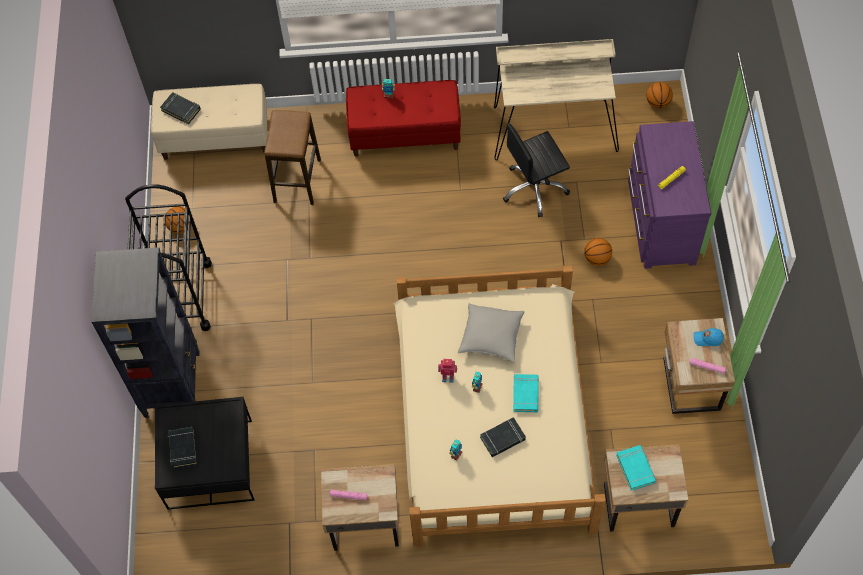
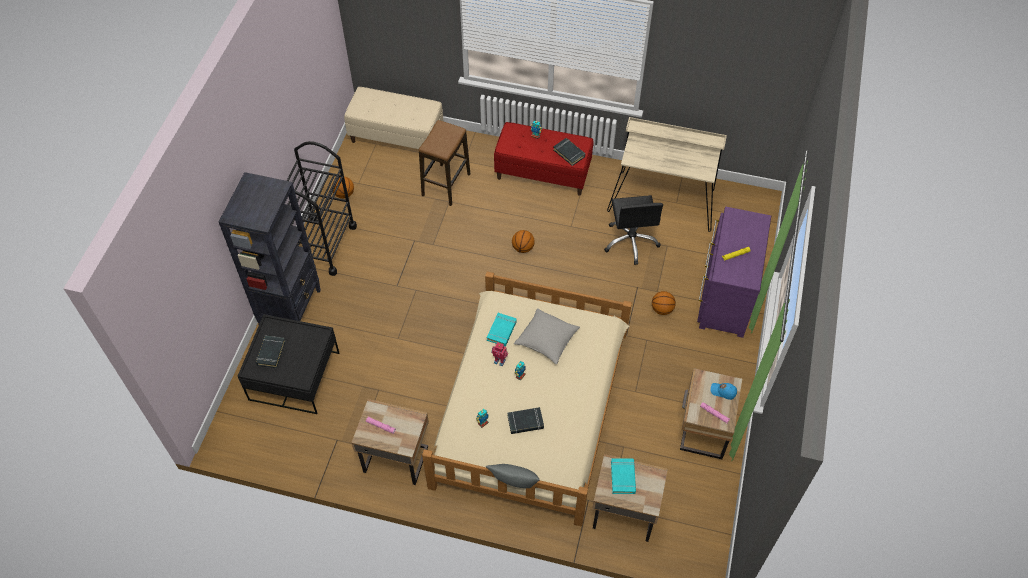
camera: 15 degrees right, 5 degrees down
black book [160,92,201,124] -> black book moved to [553,138,585,166]
black office chair [503,123,570,217] -> black office chair turned 90 degrees counterclockwise [604,195,663,265]
turquoise book [513,374,539,412] -> turquoise book moved to [487,313,517,346]
basketball [646,82,673,108] -> basketball moved to [512,230,535,253]
none -> grey pillow [486,464,539,488]

